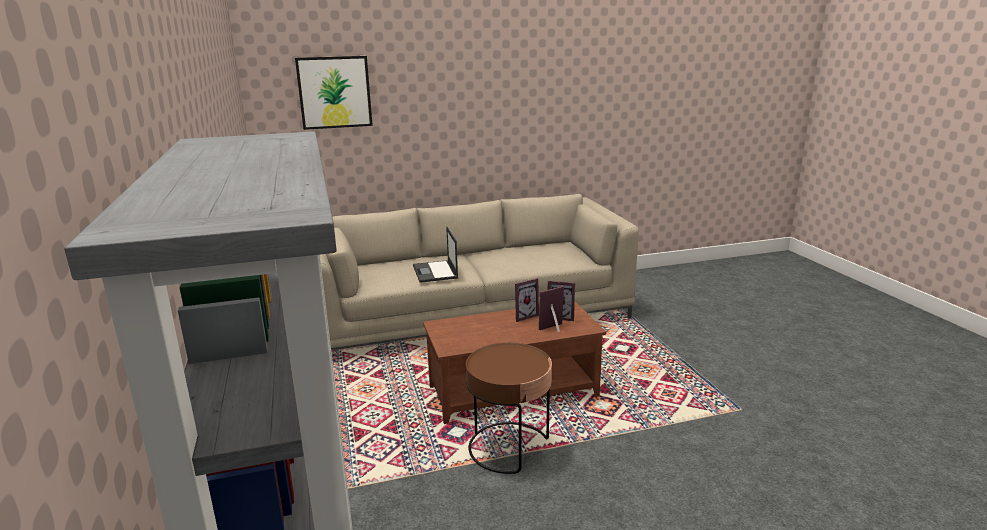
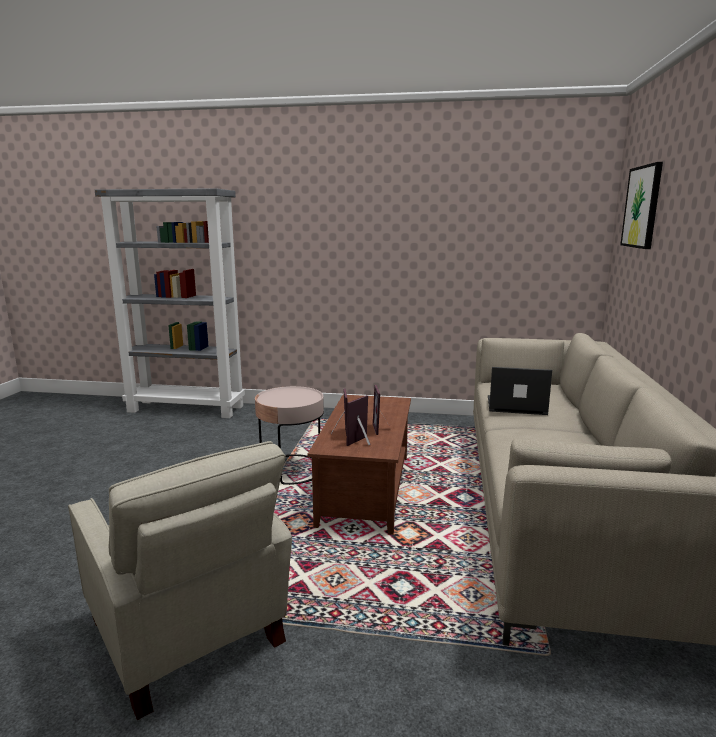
camera: 115 degrees right, 5 degrees down
brown side table [466,343,552,474] -> pink side table [255,386,324,485]
none -> beige armchair [68,441,292,720]

